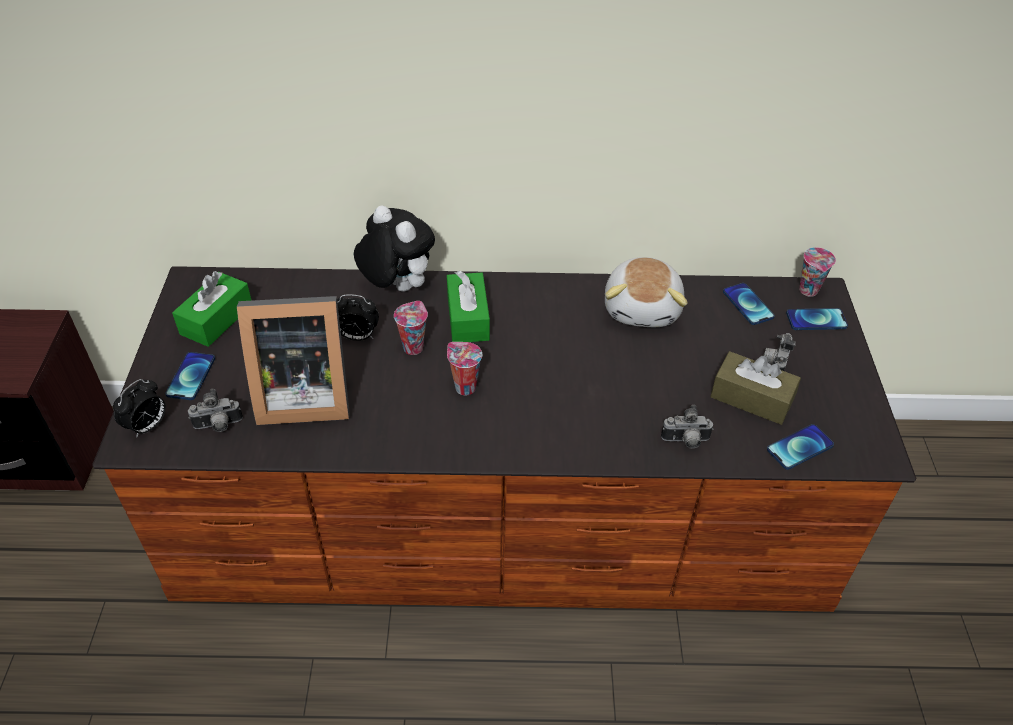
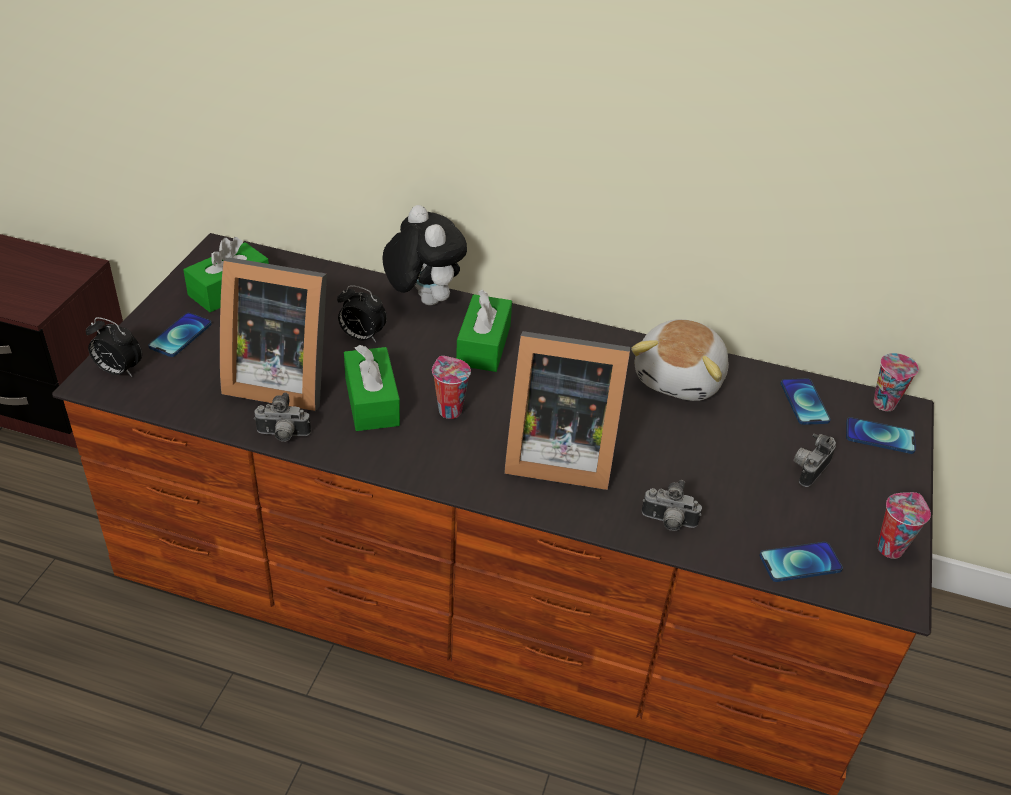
camera: 15 degrees right, 5 degrees down
alarm clock [113,379,166,437] -> alarm clock turned 60 degrees clockwise [86,317,142,377]
camera [188,389,243,432] -> camera moved to [254,393,311,442]
cup [394,301,428,355] -> cup moved to [877,492,931,559]
brown tissue box [710,351,801,425] -> none
none -> green tissue box [344,345,400,431]
none -> picture frame [504,331,630,490]

